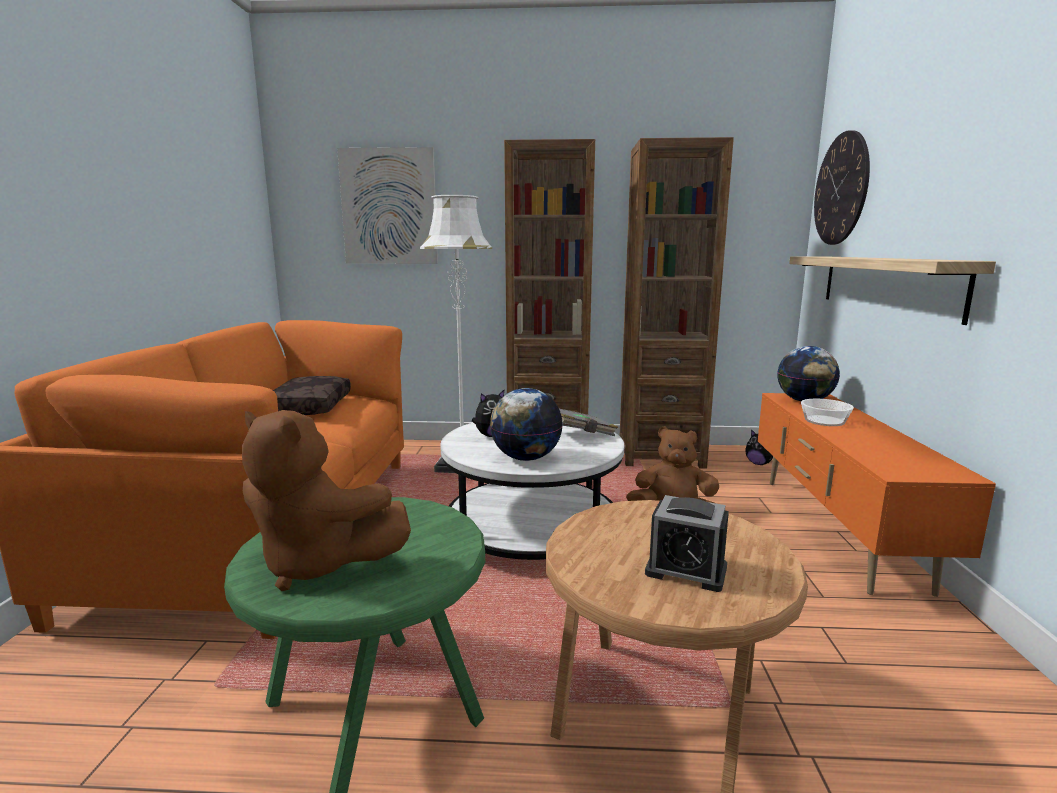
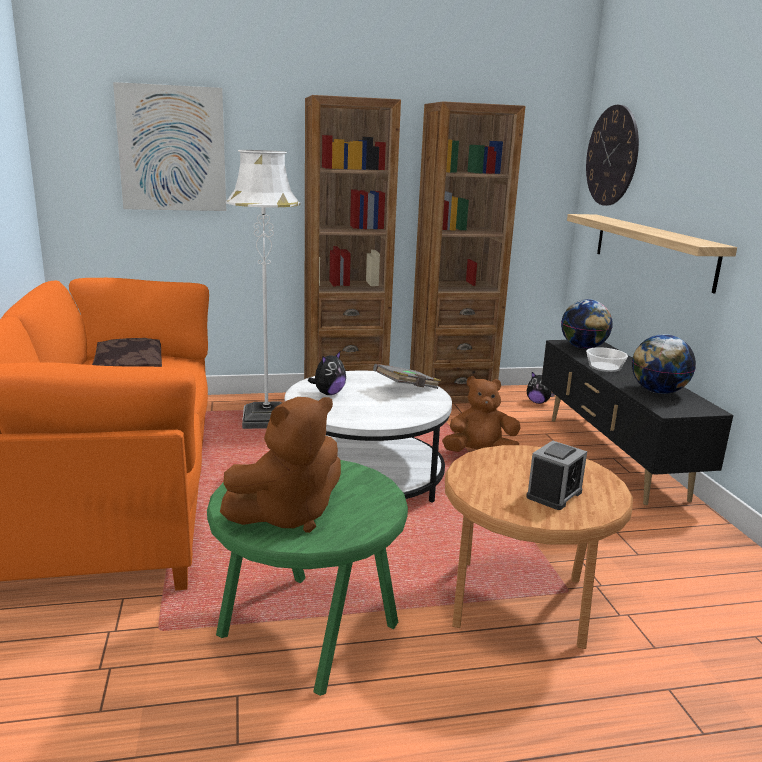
camera: 15 degrees left, 5 degrees up
brown plush toy [242,410,411,591] -> brown plush toy turned 45 degrees counterclockwise [220,397,341,533]
globe [490,388,563,461] -> globe moved to [632,334,696,394]
alarm clock [645,495,729,592] -> alarm clock turned 60 degrees counterclockwise [526,440,587,510]
orange tv stand [758,393,996,597] -> black tv stand [541,340,733,505]

